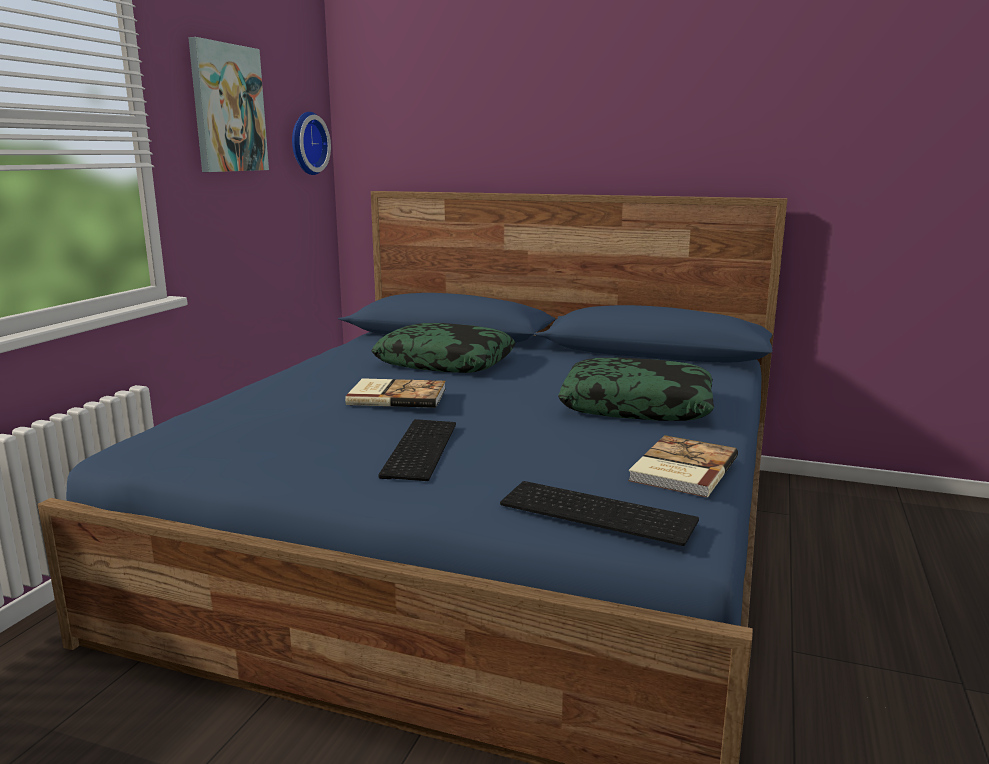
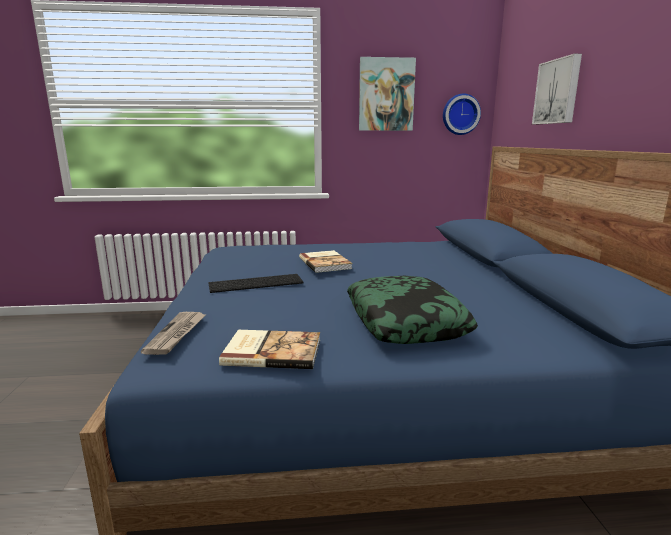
camera: 65 degrees right, 0 degrees up
pillow [371,323,515,373] -> none
keyboard [500,481,699,546] -> newspaper [141,312,206,355]
none -> picture [532,54,582,124]

